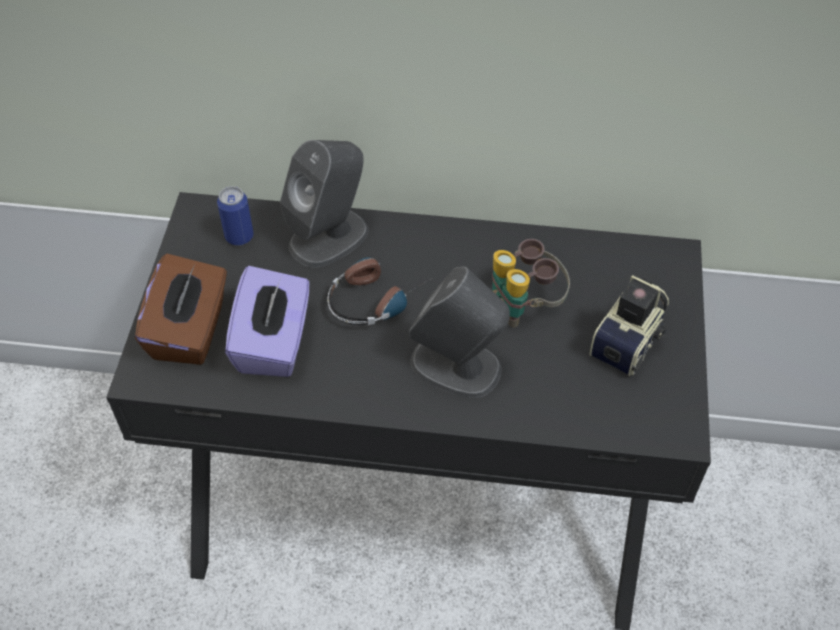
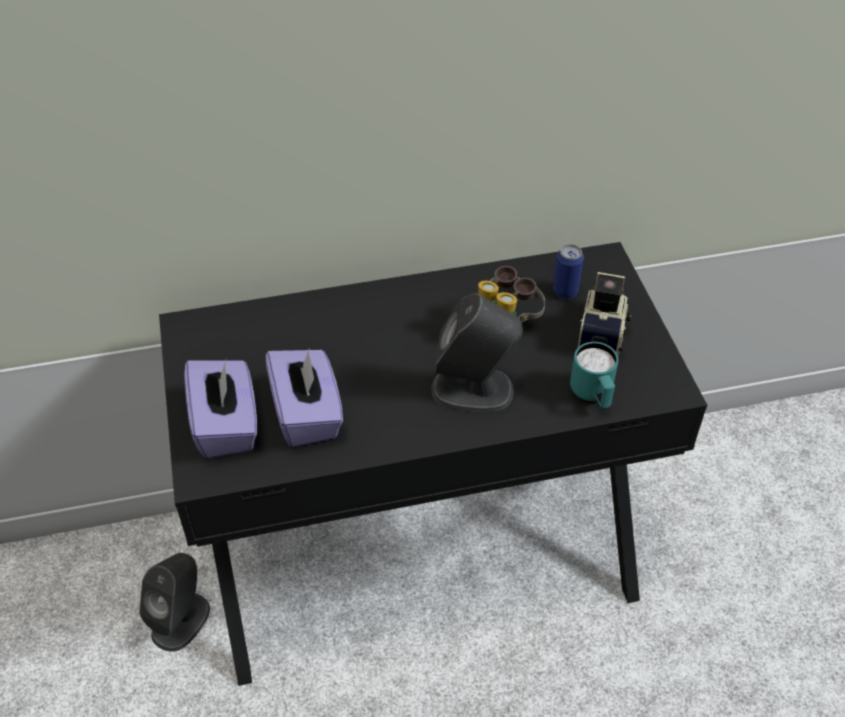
camera: 20 degrees left, 5 degrees down
brown tissue box [135,254,227,365] -> purple tissue box [184,360,257,458]
can [217,186,254,246] -> can moved to [553,244,584,299]
grey speaker [280,140,369,268] -> grey speaker moved to [139,553,210,652]
headphones [327,257,432,325] -> none
none -> turquoise mug [570,342,619,408]

